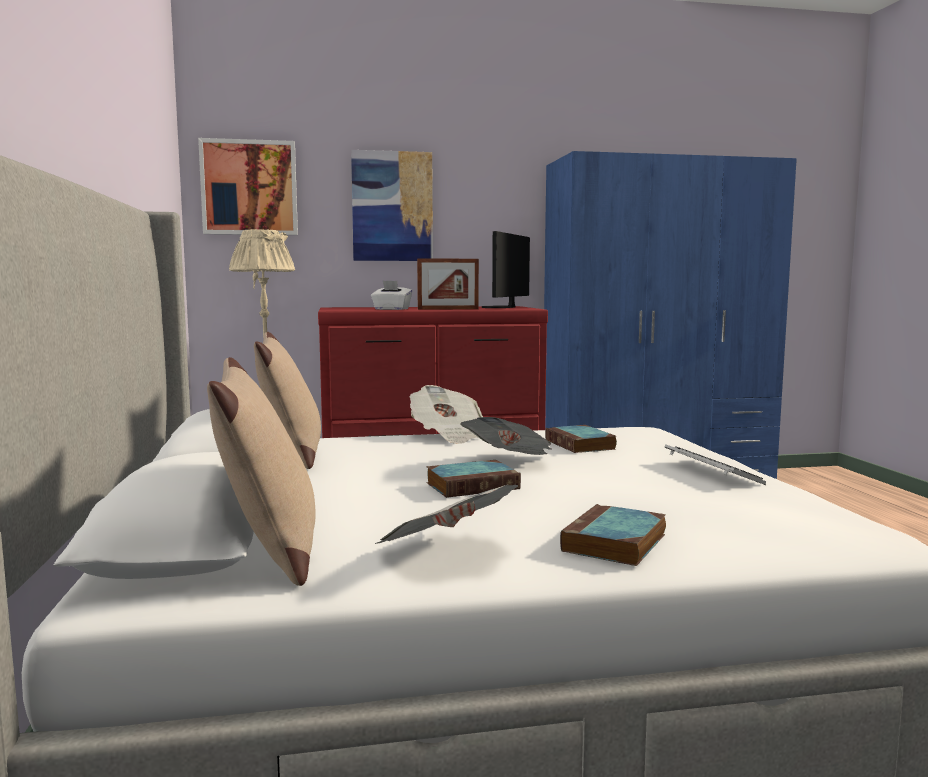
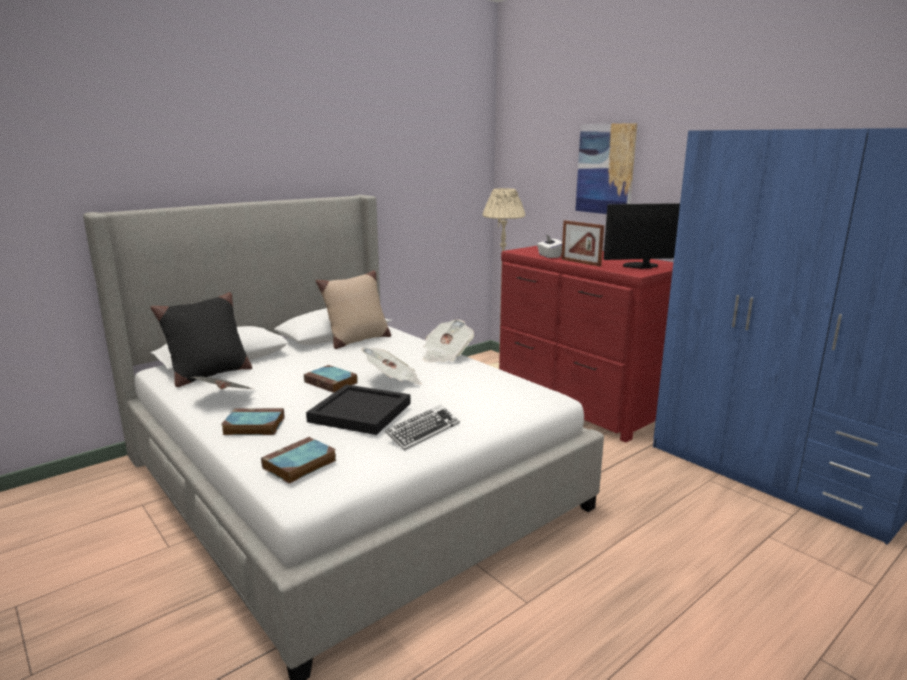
camera: 60 degrees right, 10 degrees up
picture [198,138,298,235] -> none
beige pillow [207,357,316,586] -> black pillow [150,292,252,387]
book [545,425,617,453] -> book moved to [261,437,336,484]
none -> black tray [306,384,411,435]

